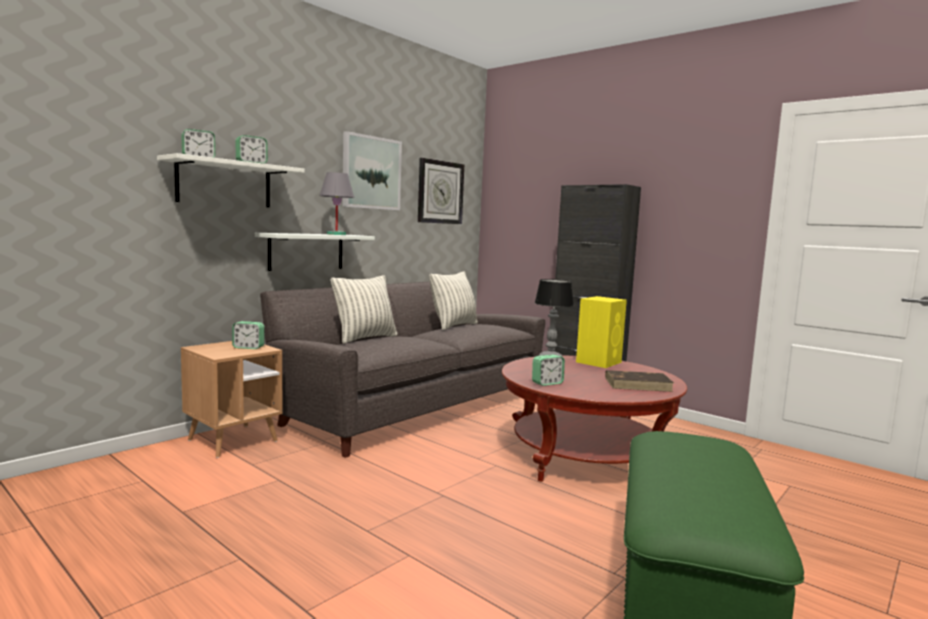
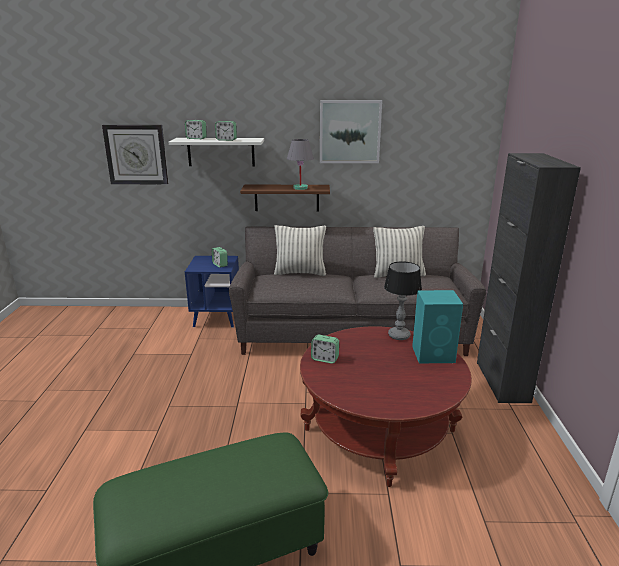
camera: 50 degrees right, 15 degrees up
brown side table [181,341,282,458] -> blue side table [185,256,239,328]
white shelf [255,233,375,271] -> brown shelf [240,185,330,211]
wall clock [418,158,464,224] -> wall clock moved to [102,125,168,184]
yellow speaker [576,296,627,368] -> turquoise speaker [412,290,463,363]
brown book [605,370,674,392] -> none

